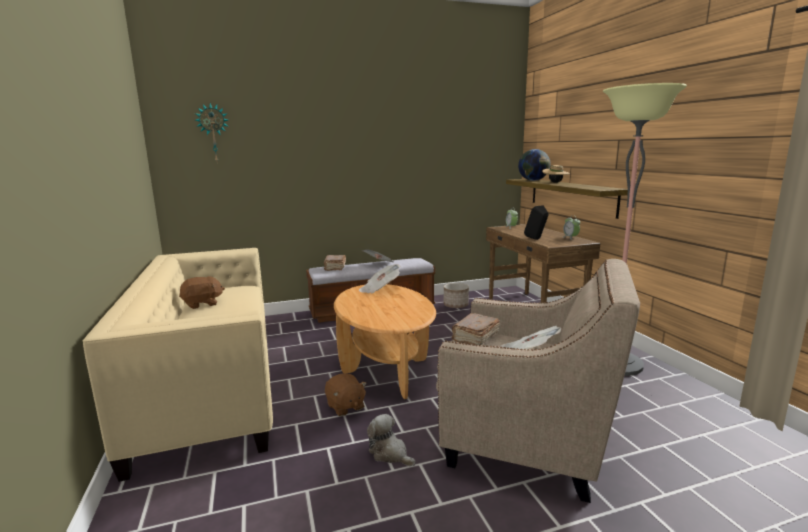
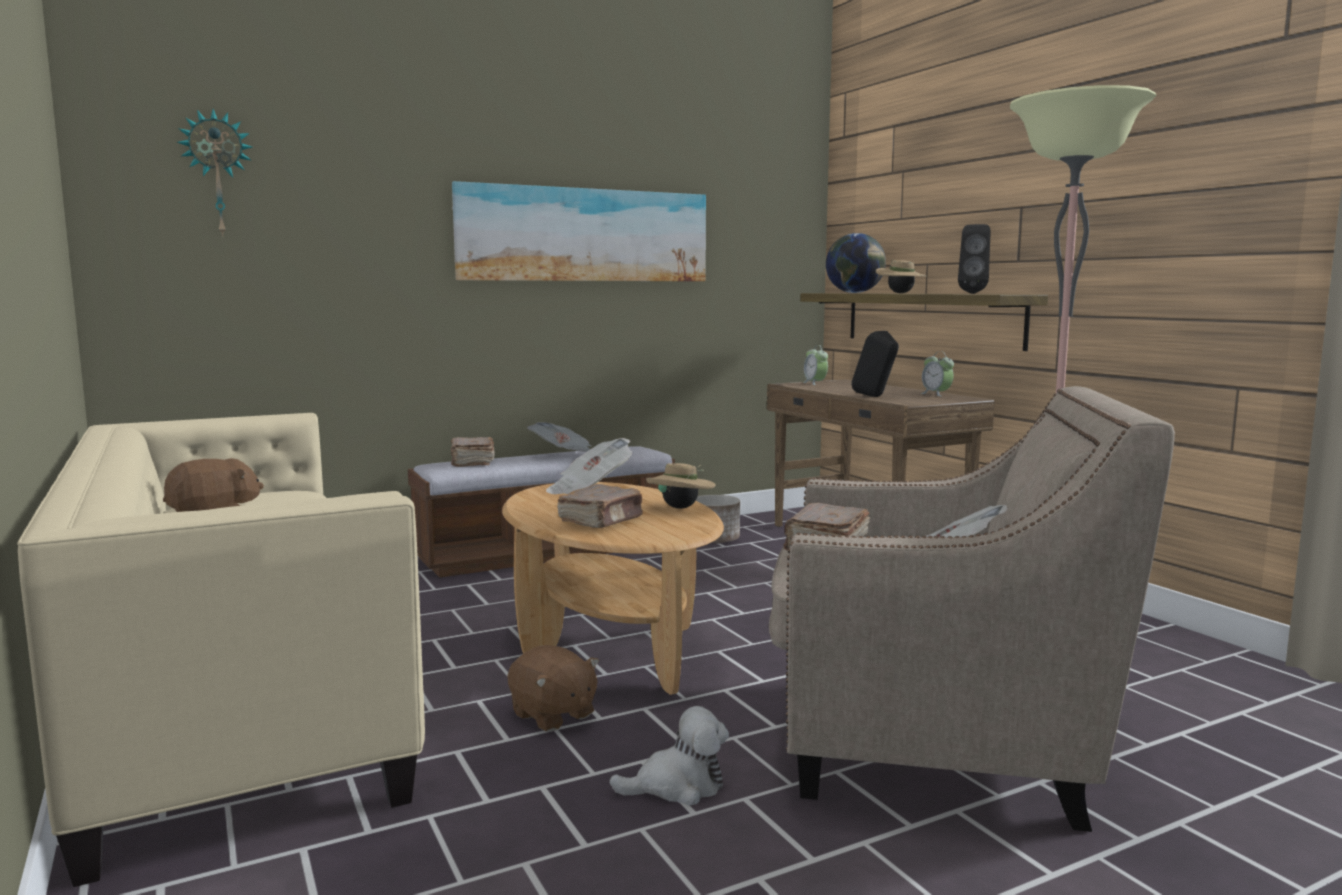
camera: 10 degrees left, 5 degrees down
plush toy [367,414,416,466] -> plush toy turned 135 degrees clockwise [609,706,729,806]
none -> picture [452,181,706,281]
none -> brown book [557,484,643,528]
none -> beige hat [646,463,716,509]
none -> black speaker [958,224,991,294]

